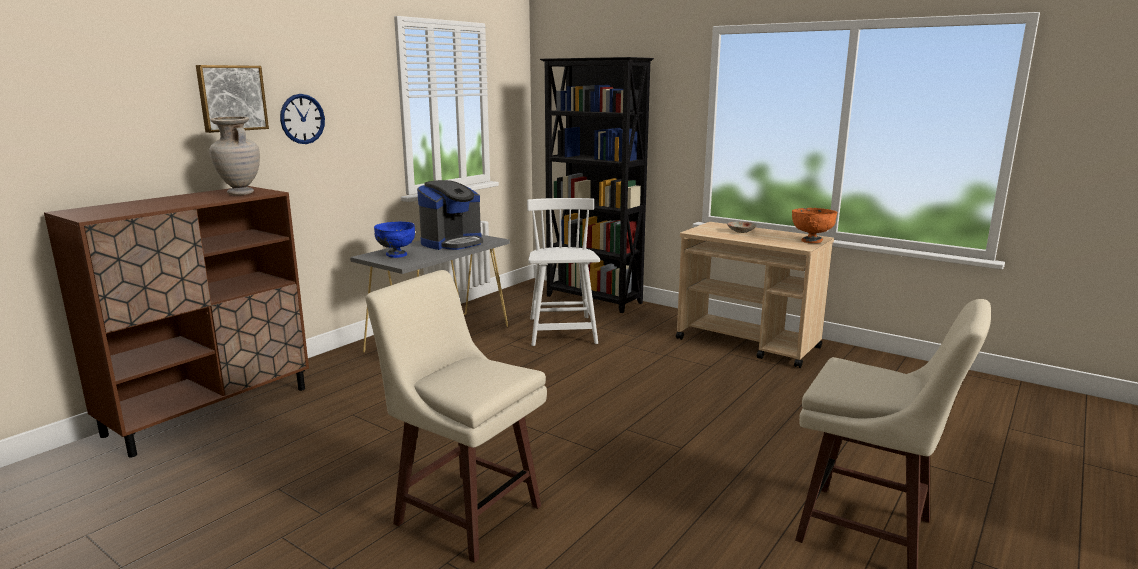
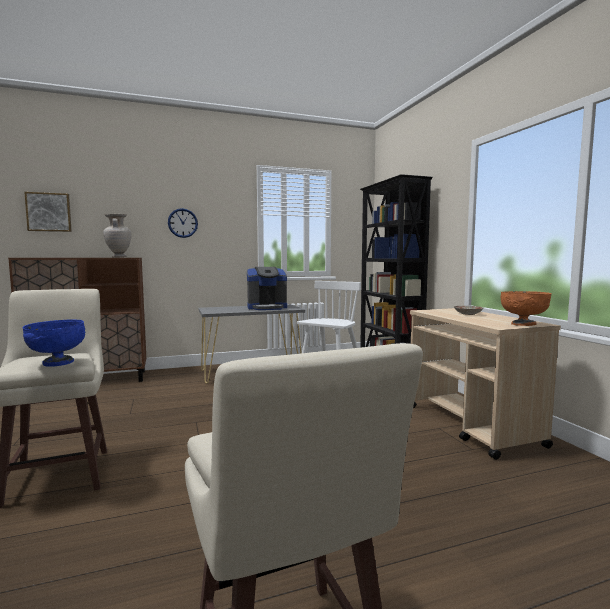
camera: 35 degrees right, 10 degrees down
picture [196,65,269,133] -> picture moved to [24,192,72,232]
blue bowl [374,222,415,258] -> blue bowl moved to [23,319,85,367]

